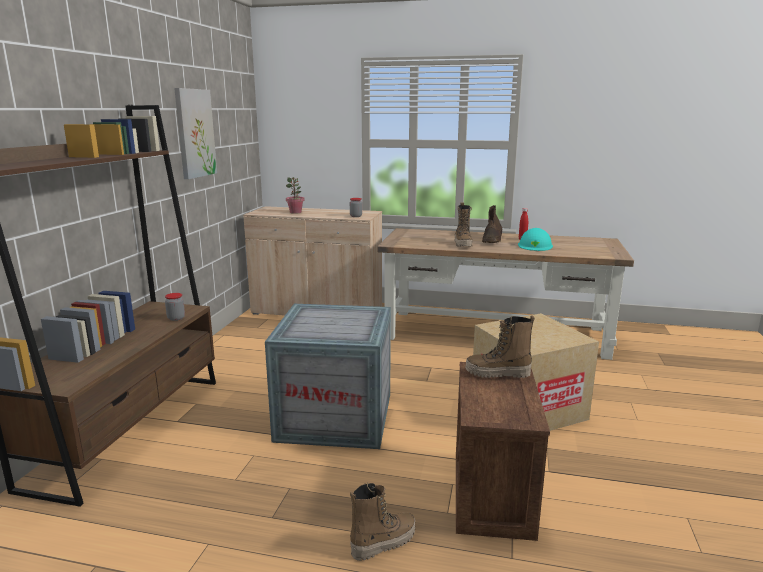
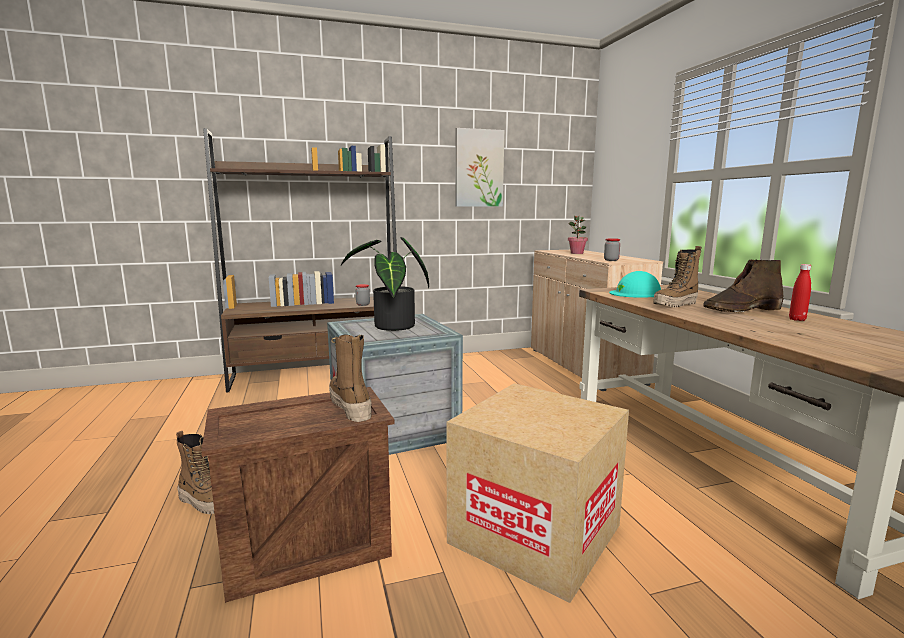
camera: 60 degrees right, 5 degrees down
turquoise hard hat [518,228,553,251] -> turquoise hard hat moved to [609,271,661,297]
none -> potted plant [341,237,429,331]

